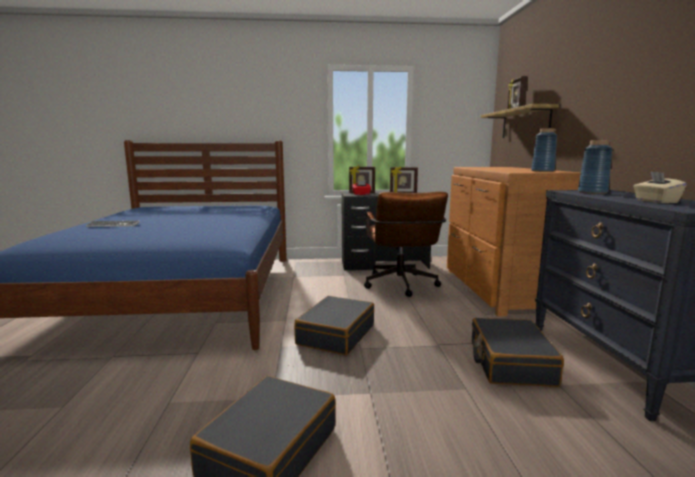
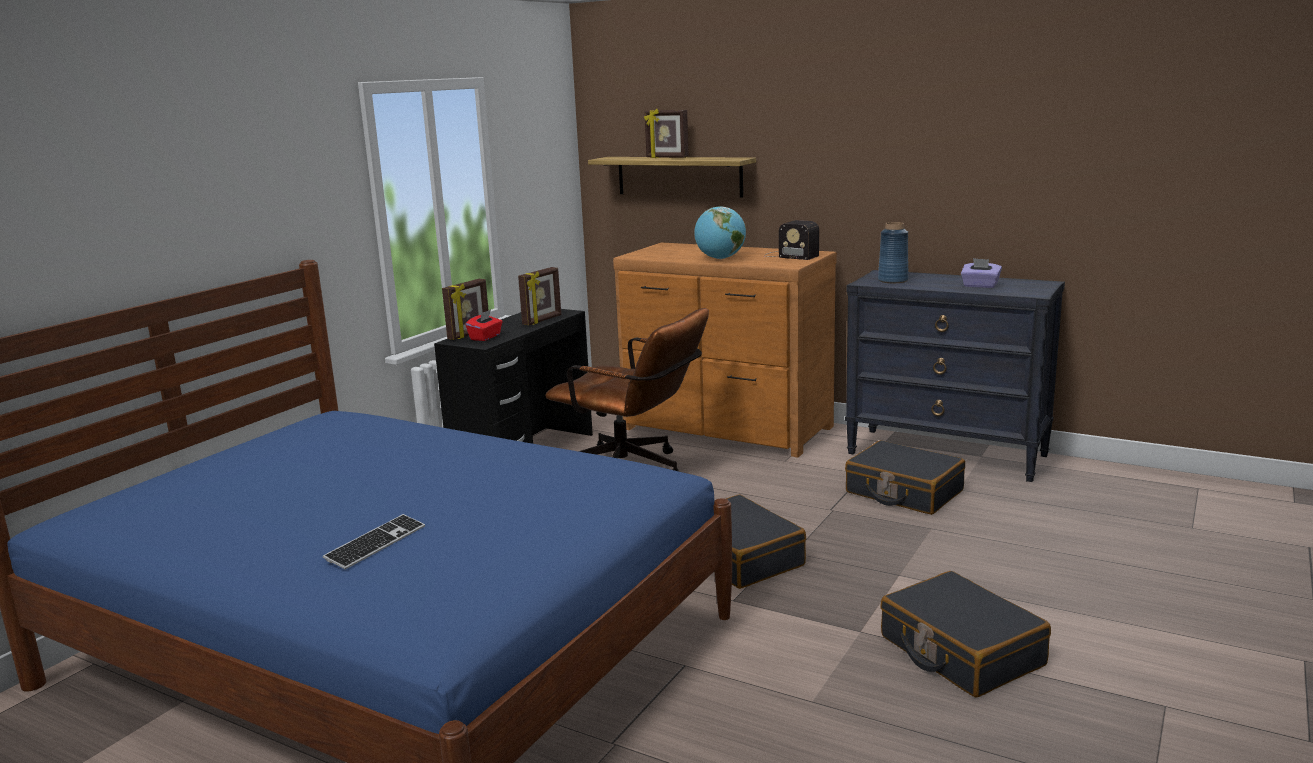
camera: 55 degrees left, 5 degrees up
blue vase [531,128,557,172] -> radio [764,220,819,260]
beige tissue box [633,172,687,203] -> purple tissue box [961,258,1002,288]
none -> globe [694,207,746,259]

